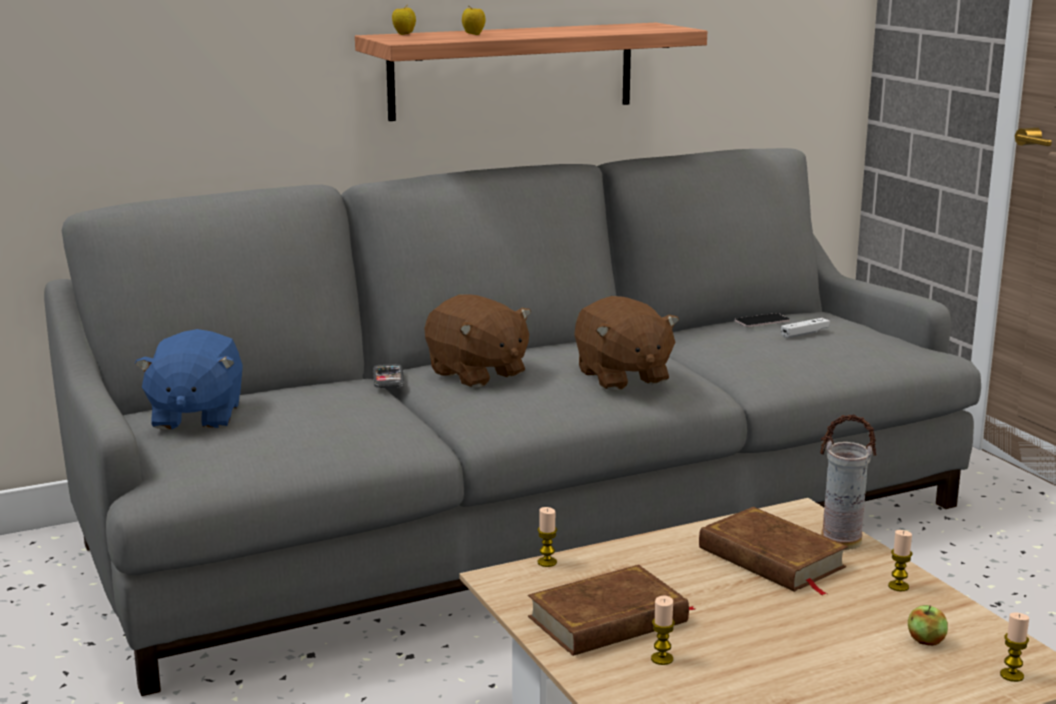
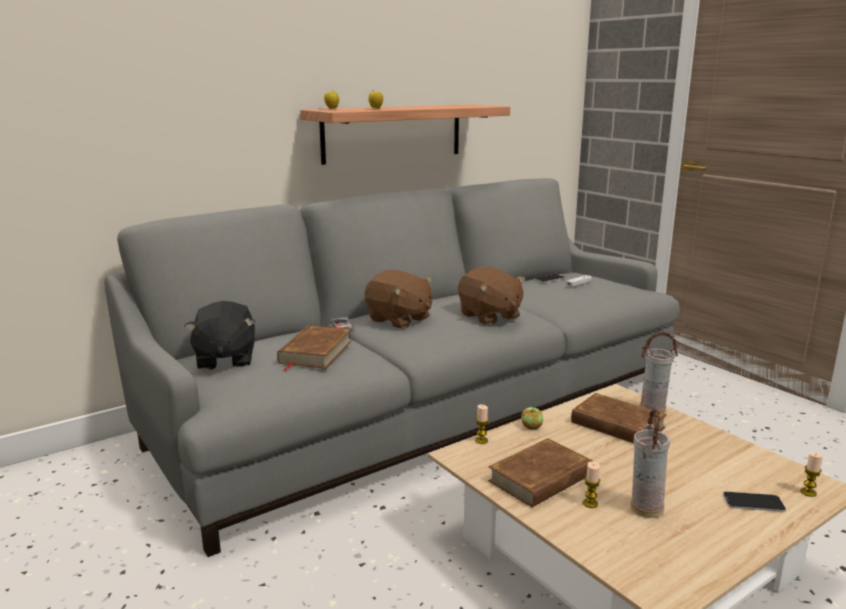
camera: 10 degrees left, 0 degrees up
blue plush toy [135,329,243,430] -> black plush toy [185,301,255,370]
candle [888,530,912,591] -> none
apple [908,605,948,646] -> apple moved to [521,407,543,430]
none -> brown book [277,325,352,371]
none -> vase [630,408,670,518]
none -> phone [723,491,786,512]

